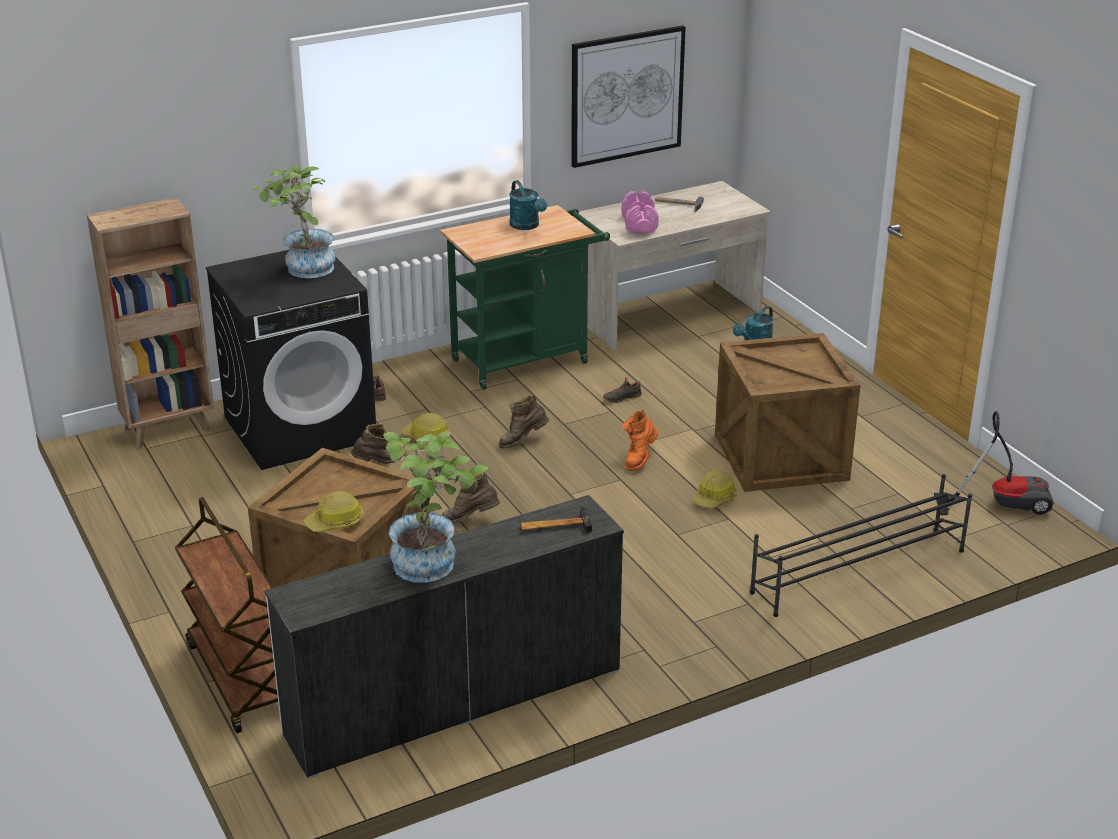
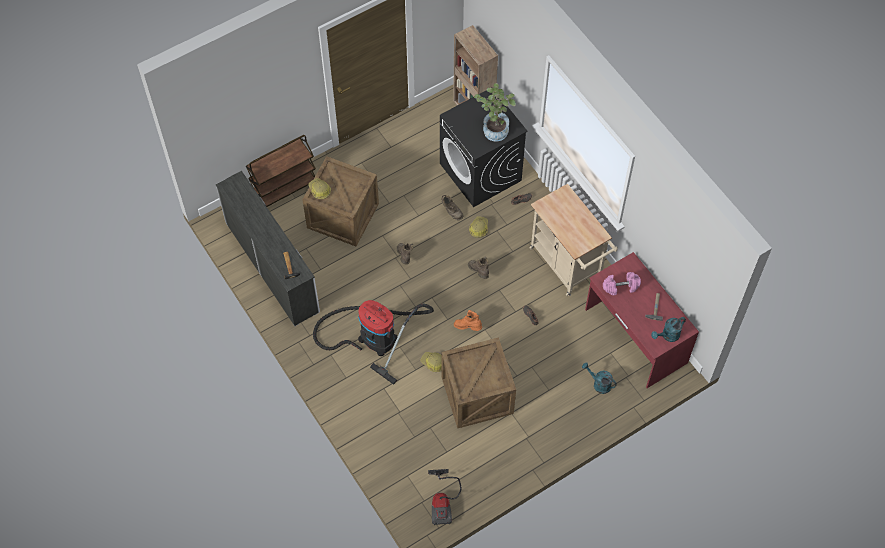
camera: 85 degrees right, 30 degrees up
potted plant [383,432,489,583] -> none
green cart [440,205,610,390] -> beige cart [530,184,618,296]
turquoise watering can [509,180,547,230] -> turquoise watering can moved to [651,317,686,342]
picture [571,25,686,168] -> none
beige desk [574,181,771,351] -> red desk [585,252,699,388]
black shoe rack [750,474,972,617] -> none
none -> vacuum cleaner [313,300,434,385]

